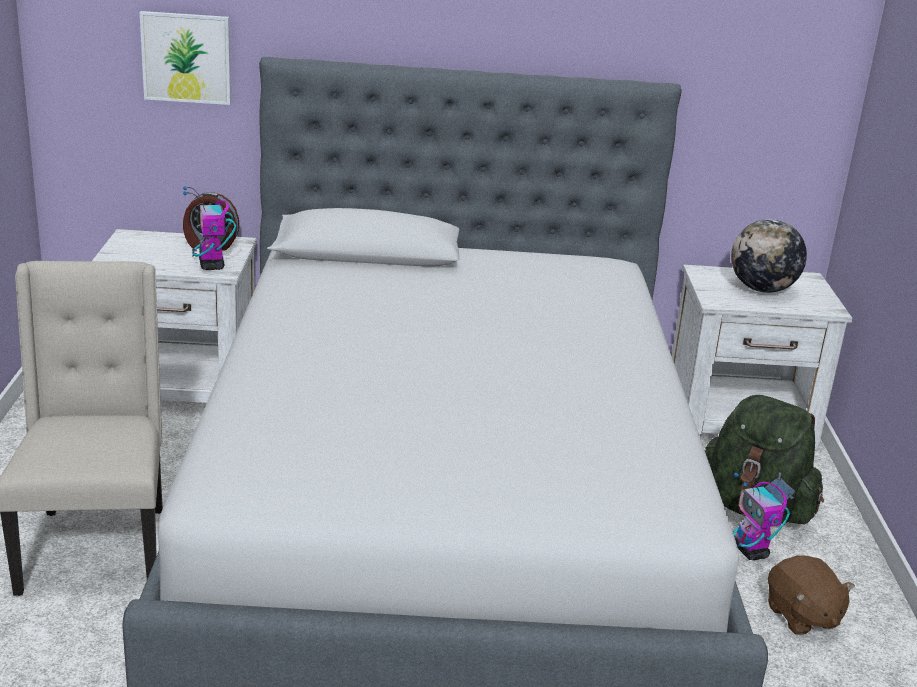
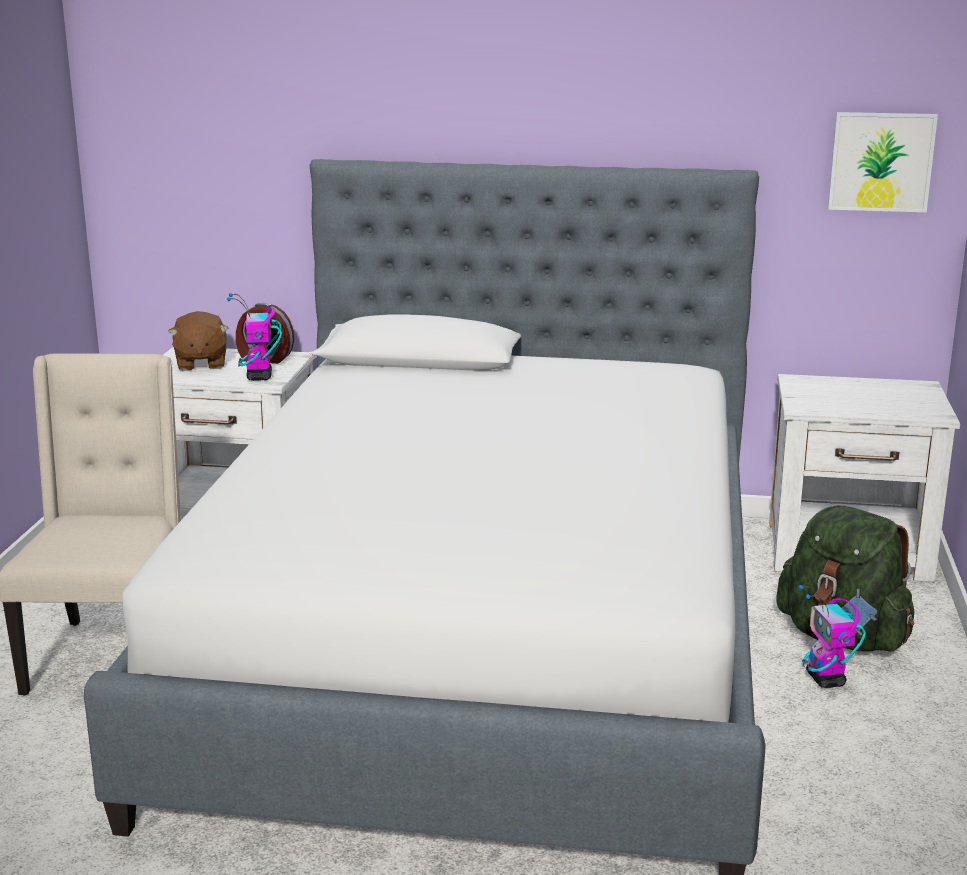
camera: 10 degrees right, 5 degrees down
picture [140,11,231,105] -> picture moved to [828,112,938,212]
globe [731,219,807,293] -> none
brown plush toy [768,555,855,635] -> brown plush toy moved to [168,311,228,371]

